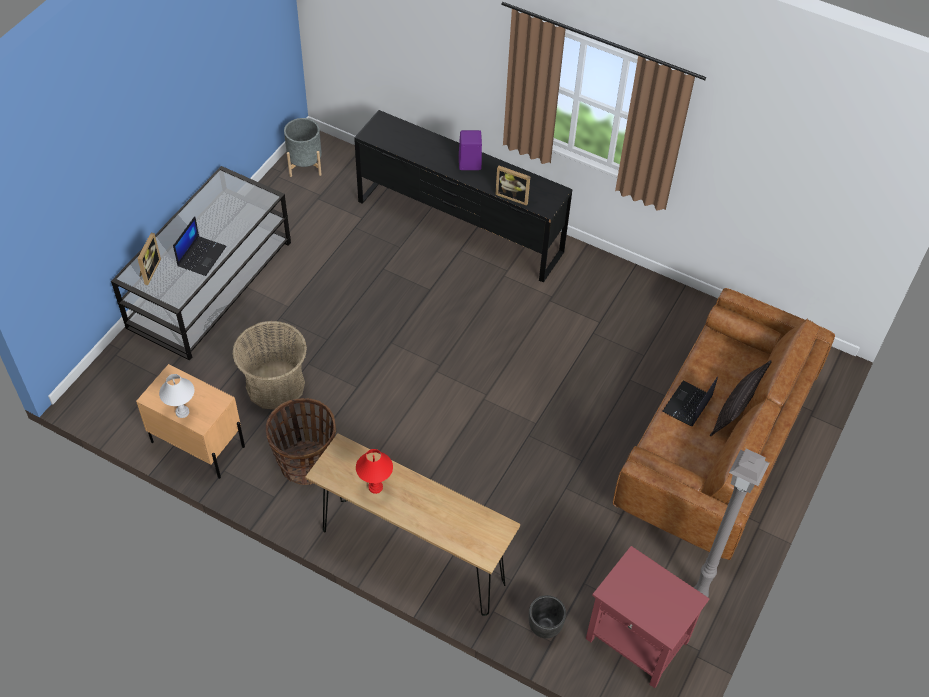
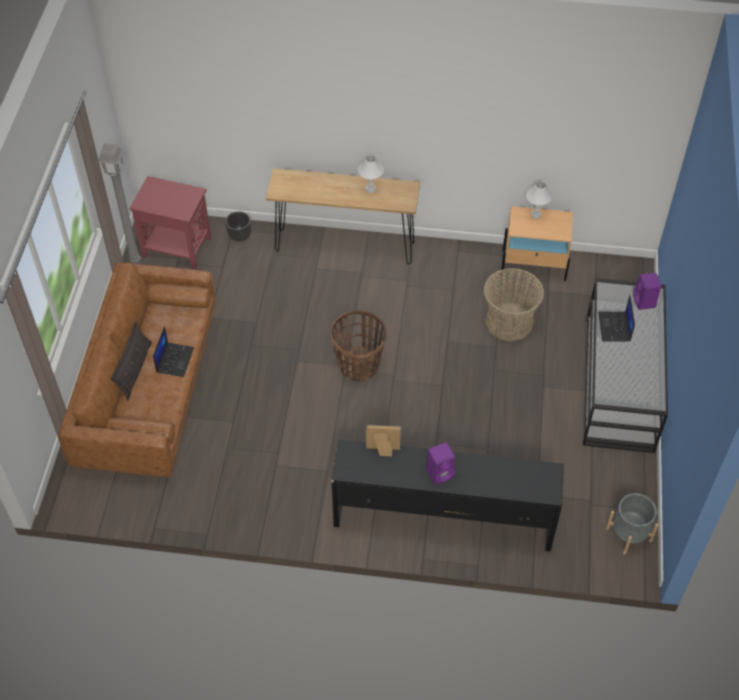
camera: 160 degrees right, 0 degrees up
picture frame [137,233,161,285] -> purple speaker [633,273,662,310]
basket [266,398,336,485] -> basket moved to [330,310,387,381]
red table lamp [356,449,393,494] -> white table lamp [358,155,384,193]

